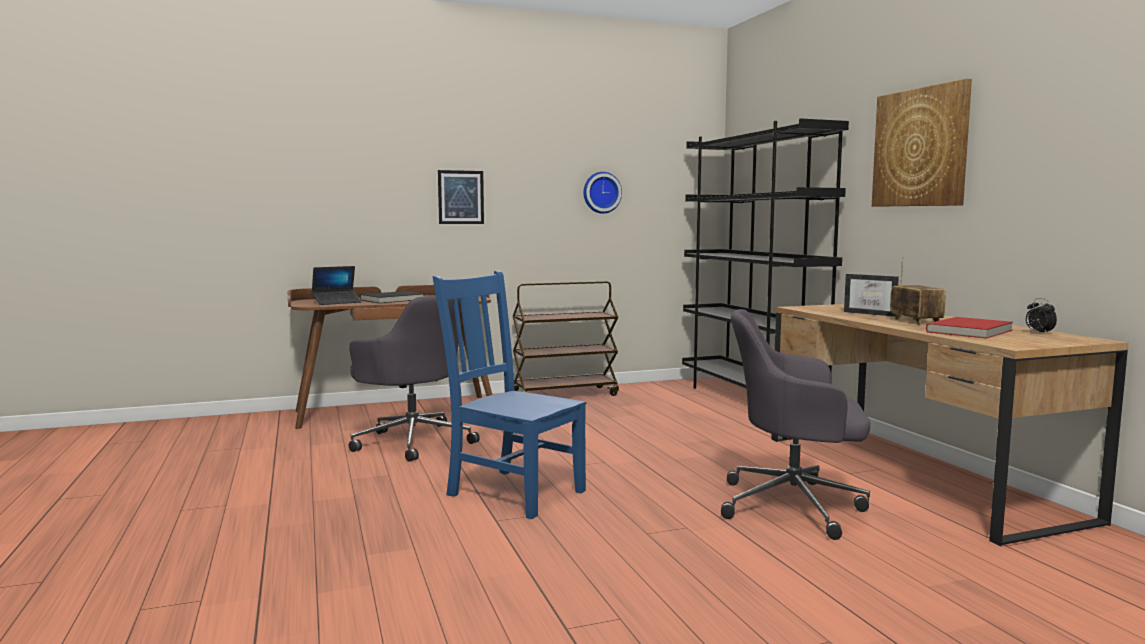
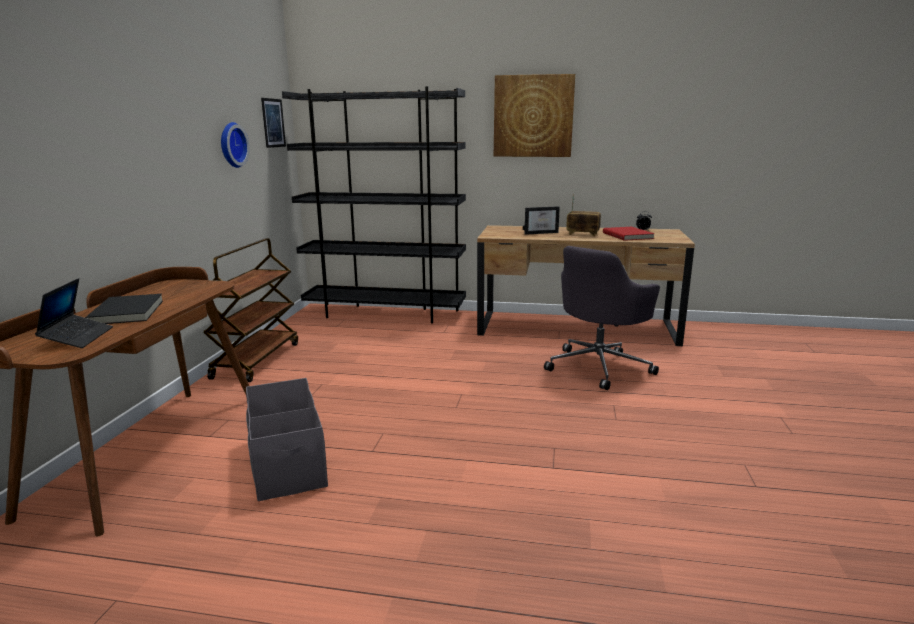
camera: 60 degrees left, 10 degrees up
grey office chair [349,295,480,462] -> grey storage box [246,378,328,501]
blue chair [433,270,586,519] -> none
picture [438,170,484,224] -> picture moved to [261,98,286,148]

